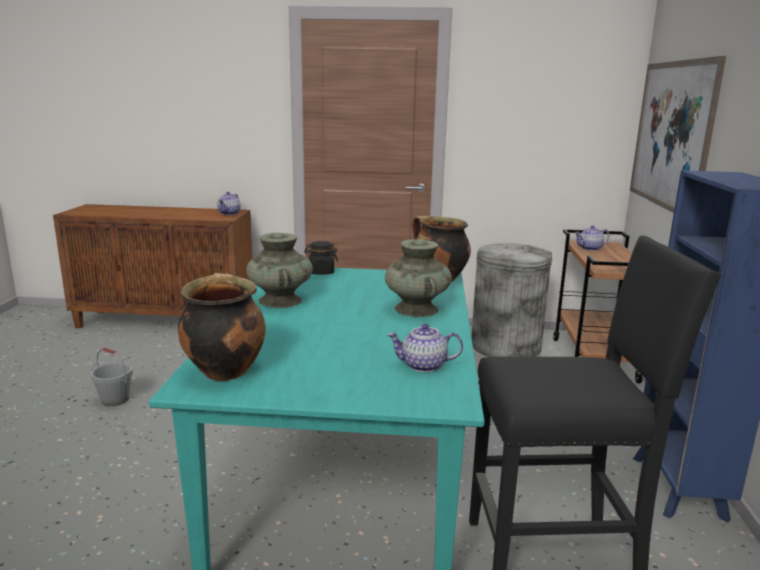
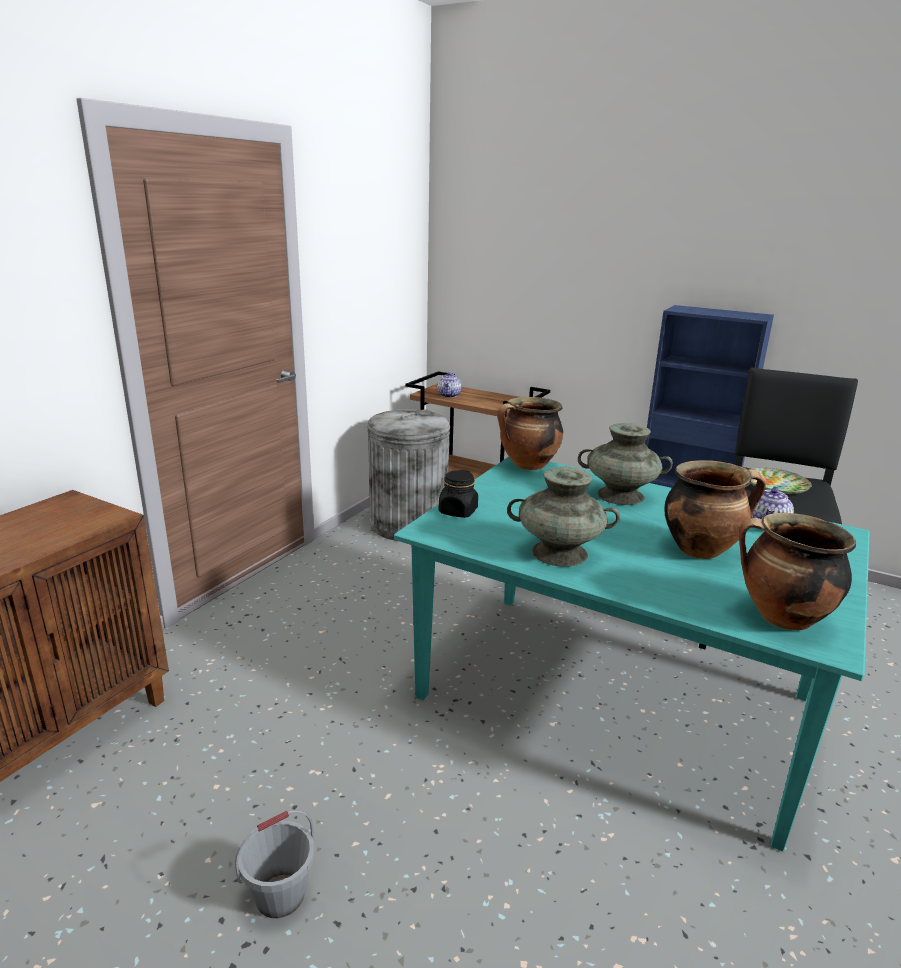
camera: 65 degrees left, 5 degrees up
teapot [218,192,241,215] -> none
picture [630,56,726,213] -> none
none -> cooking pot [664,460,766,559]
none -> plate [749,468,812,494]

